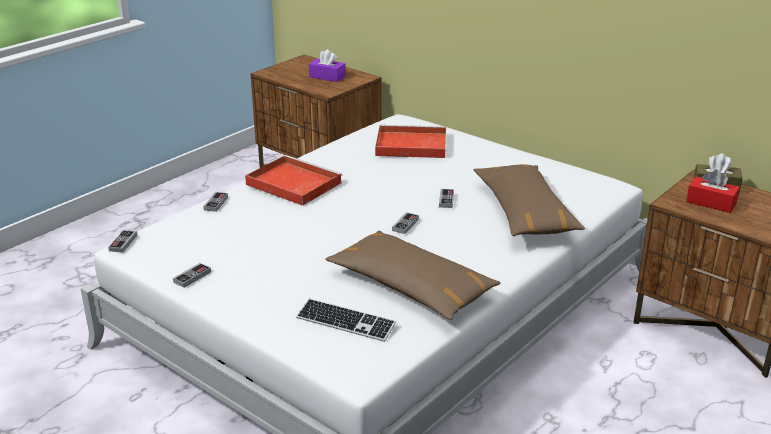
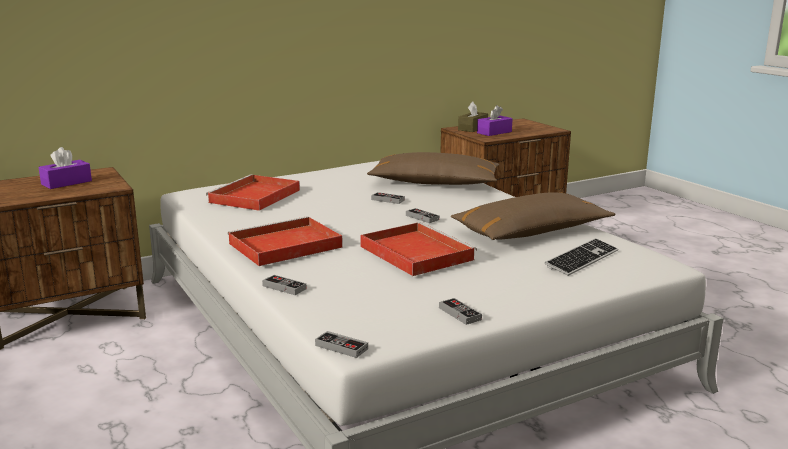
camera: 70 degrees left, 10 degrees down
red tissue box [686,170,740,213] -> purple tissue box [477,105,513,136]
none -> red tray [360,222,477,276]

